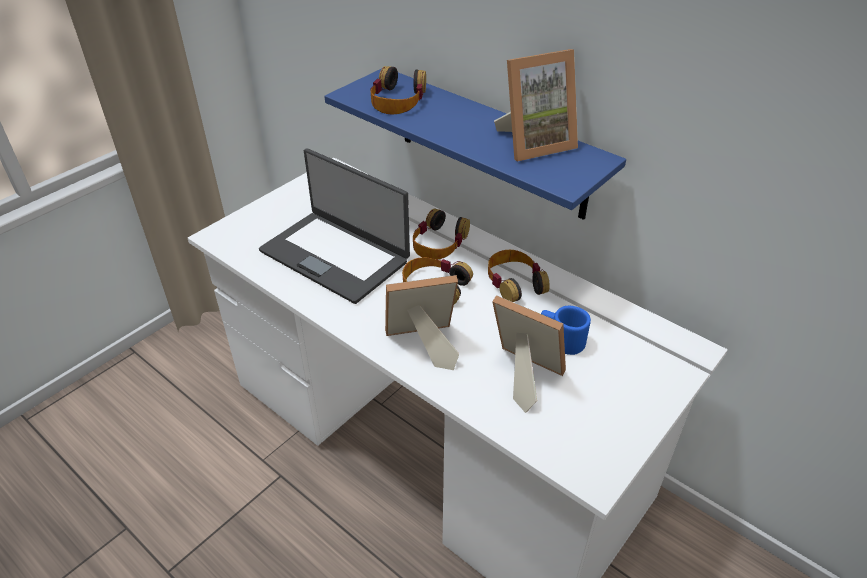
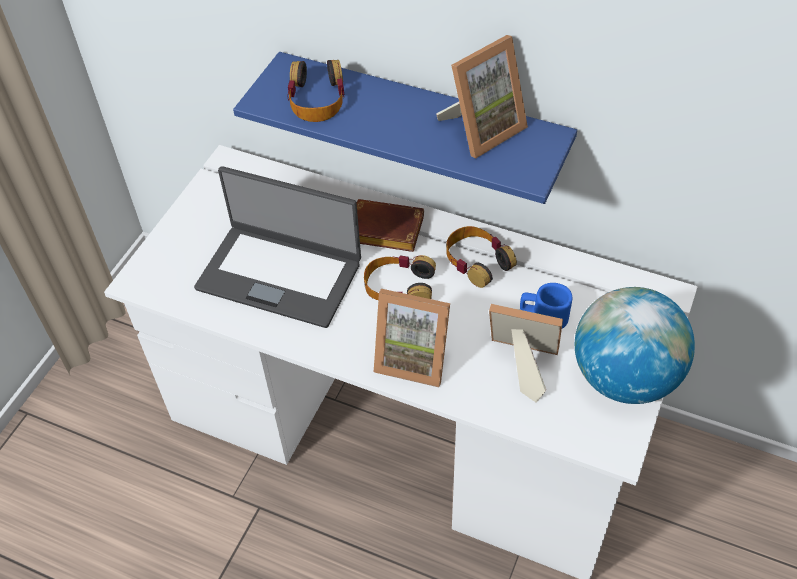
camera: 15 degrees left, 10 degrees up
picture frame [385,275,459,370] -> picture frame turned 135 degrees counterclockwise [374,289,450,387]
headphones [413,209,470,260] -> brown book [357,199,424,252]
none -> globe [575,287,695,404]

